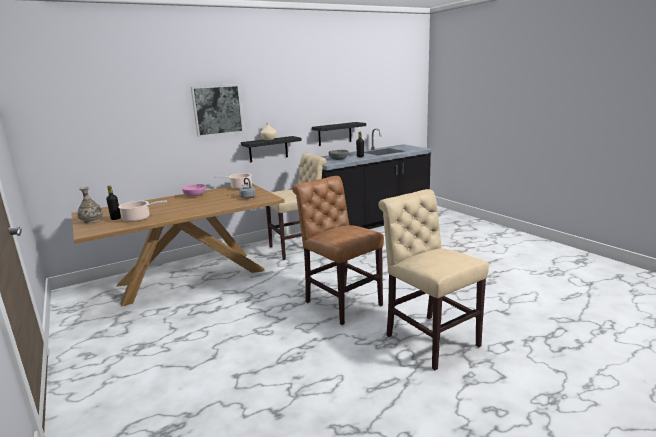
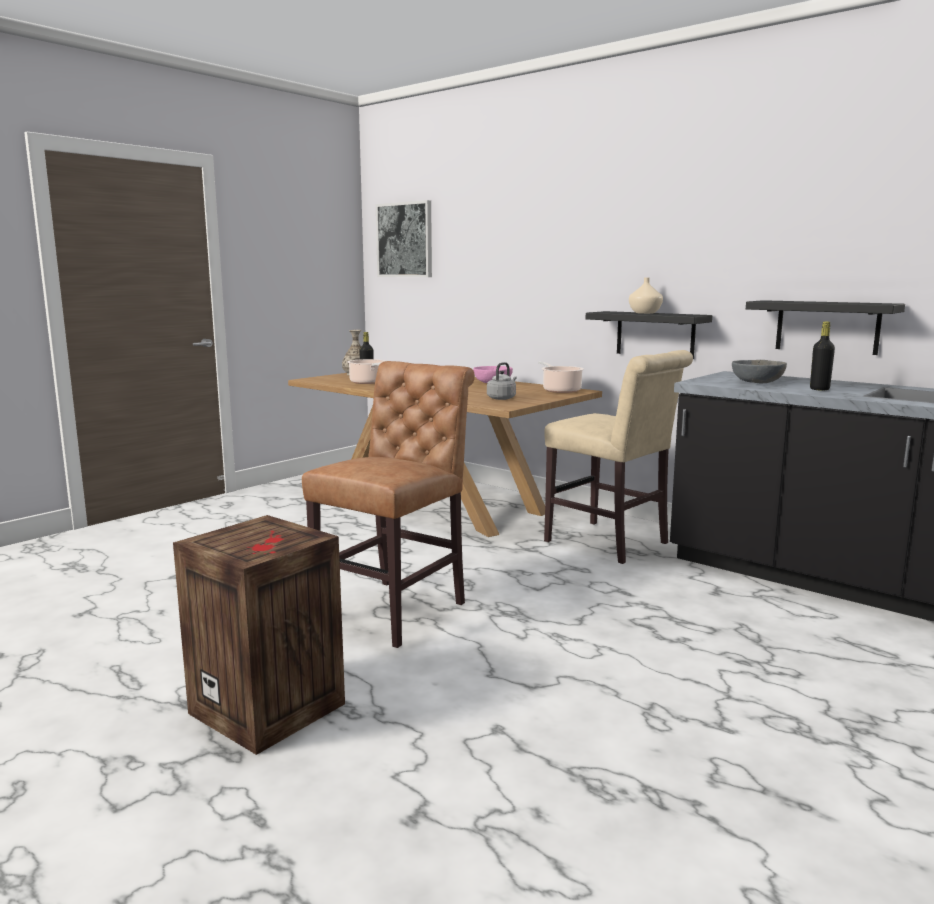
camera: 70 degrees right, 5 degrees down
picture [191,84,244,137] -> picture moved to [376,200,432,277]
beige chair [378,189,489,370] -> crate [173,515,345,755]

